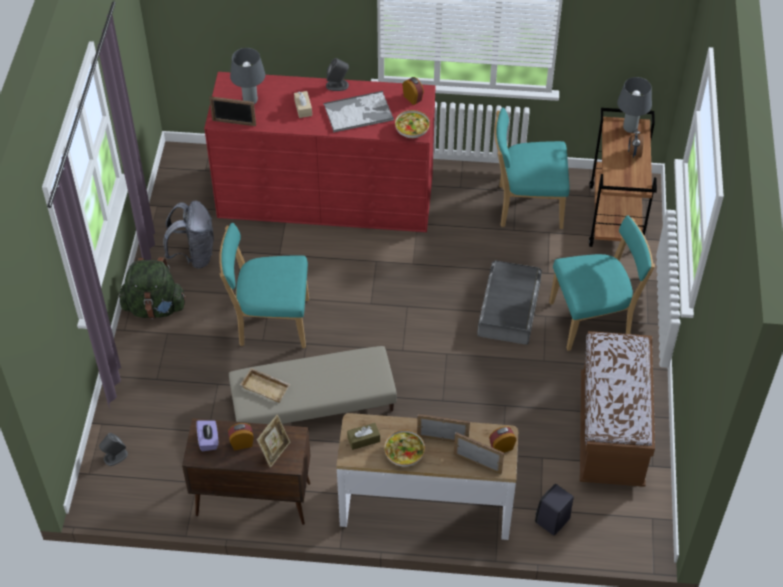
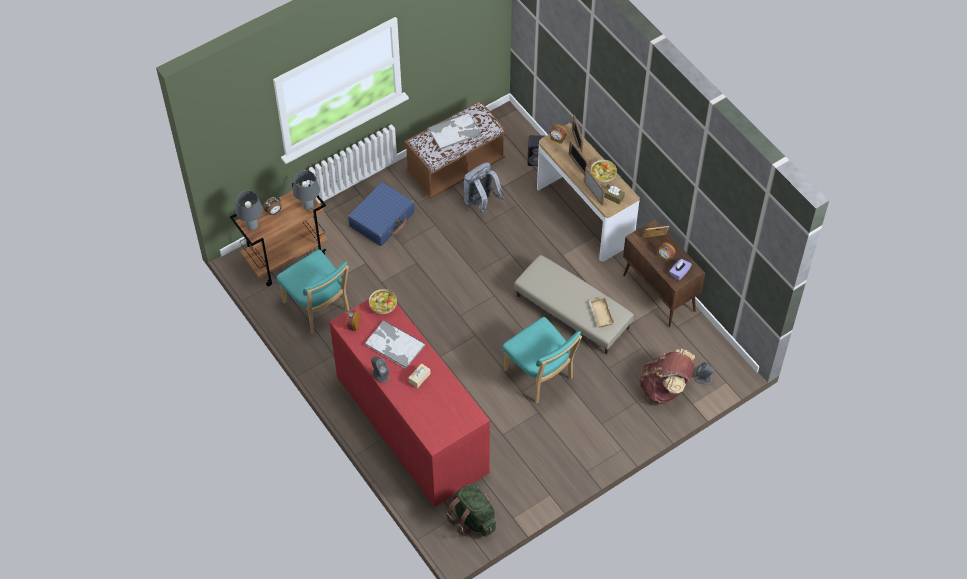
camera: 130 degrees left, 5 degrees up
green backpack [119,257,186,319] -> green backpack moved to [446,484,496,537]
grey backpack [163,201,214,269] -> grey backpack moved to [464,163,505,213]
picture frame [209,96,256,126] -> picture frame moved to [584,167,605,206]
grey table lamp [230,48,265,104] -> grey table lamp moved to [293,170,320,210]
grey storage box [477,261,542,345] -> none
turquoise chair [549,215,655,351] -> blue suitcase [348,182,414,246]
none -> tray [428,112,482,150]
none -> brown backpack [640,349,695,404]

